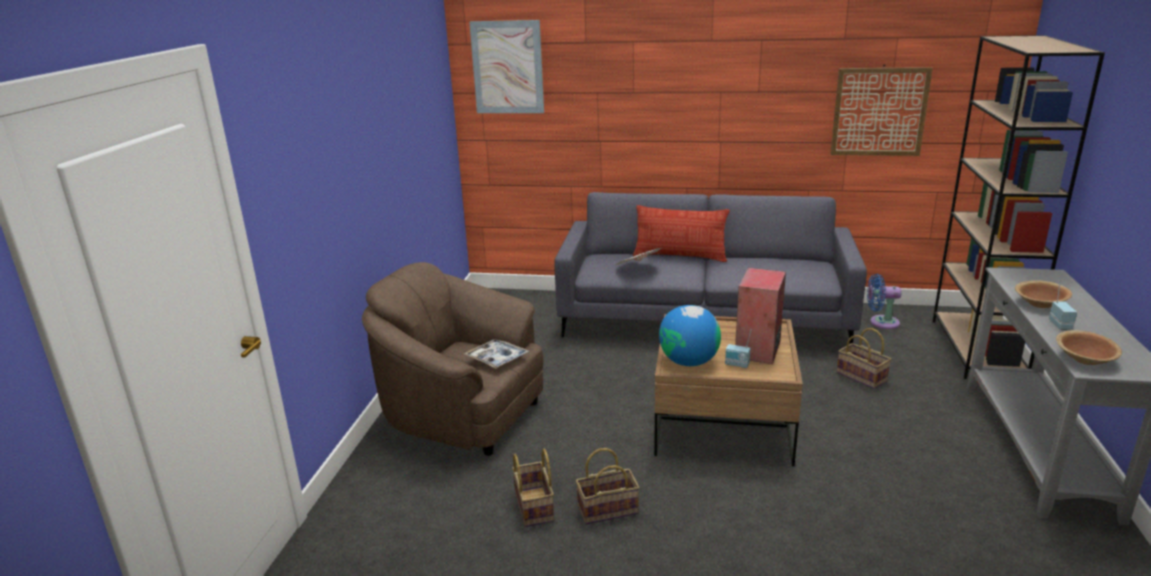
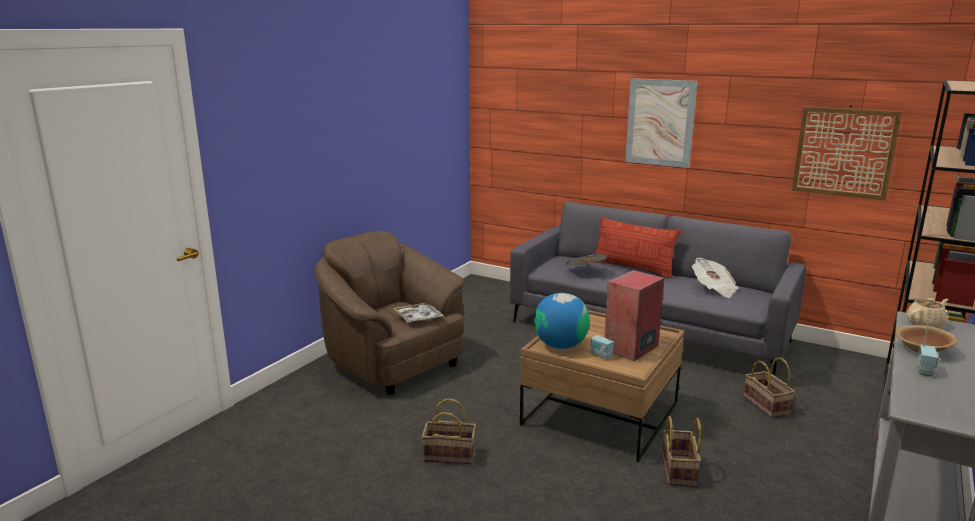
camera: 20 degrees right, 5 degrees down
picture [469,20,544,113] -> picture moved to [625,78,697,168]
basket [512,449,554,527] -> basket moved to [662,416,701,487]
blue fan [867,274,902,329] -> none
brown bowl [1056,330,1122,365] -> none
none -> newspaper [692,258,739,298]
none -> beige teapot [907,298,948,328]

